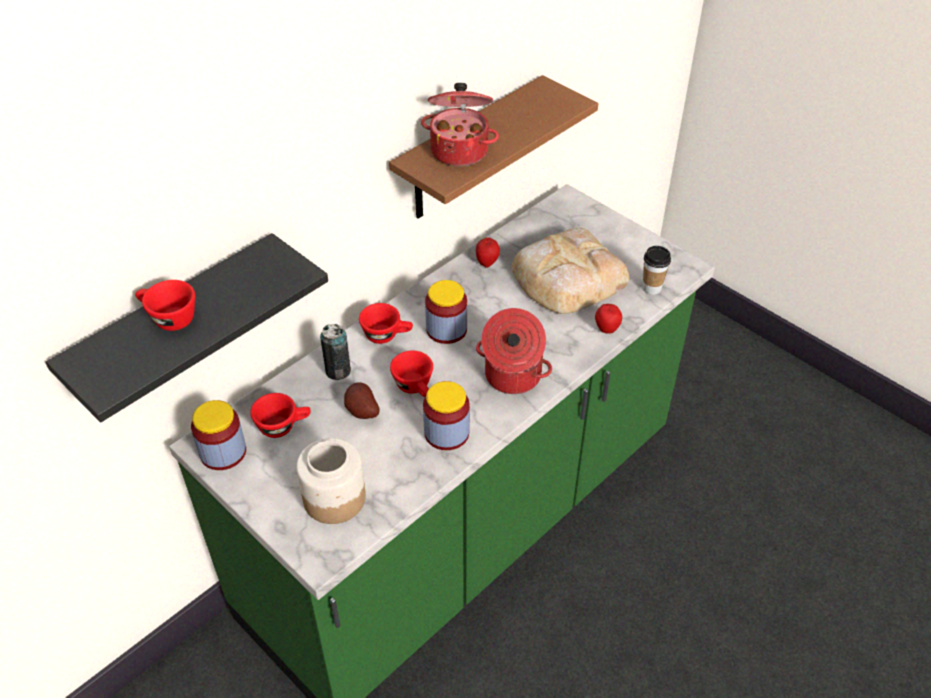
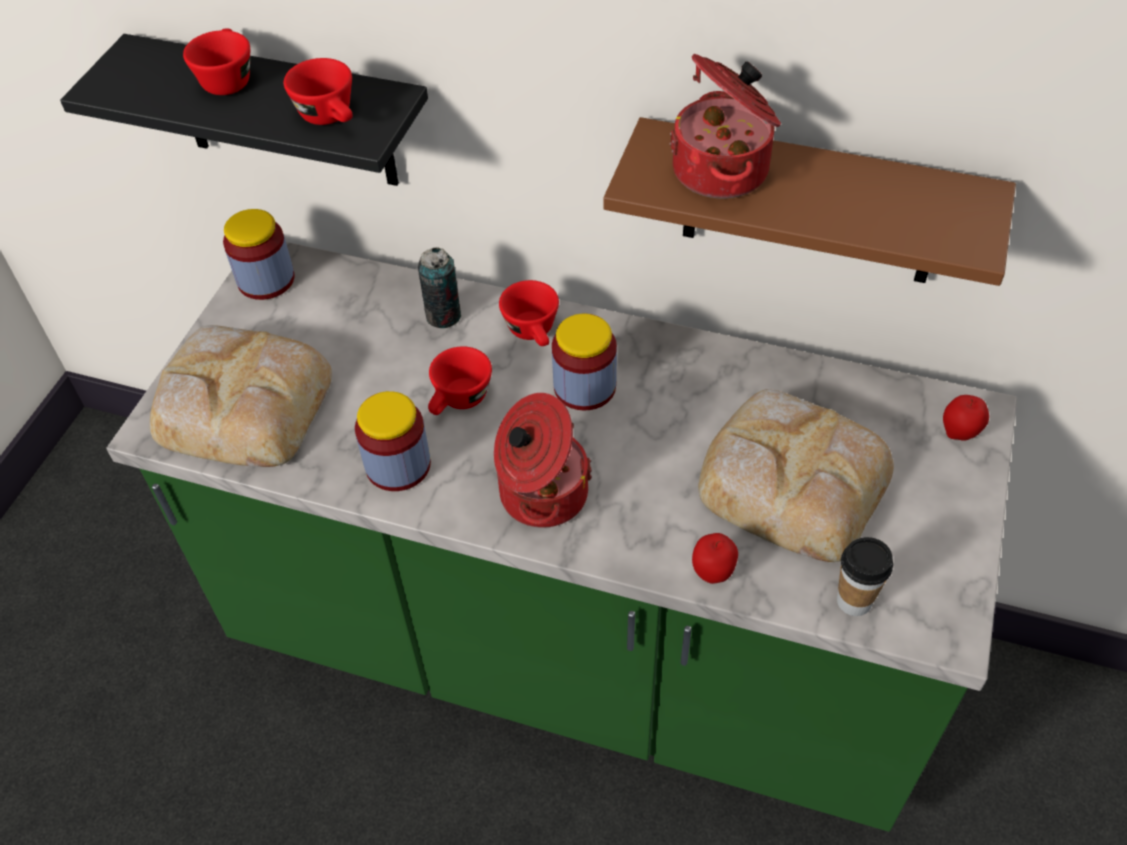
camera: 65 degrees right, 5 degrees up
red cup [250,393,311,438] -> red cup moved to [284,58,353,125]
jar [296,438,366,524] -> bread [150,325,332,467]
potato [344,382,379,419] -> none
apple [476,237,500,268] -> apple moved to [943,395,989,441]

